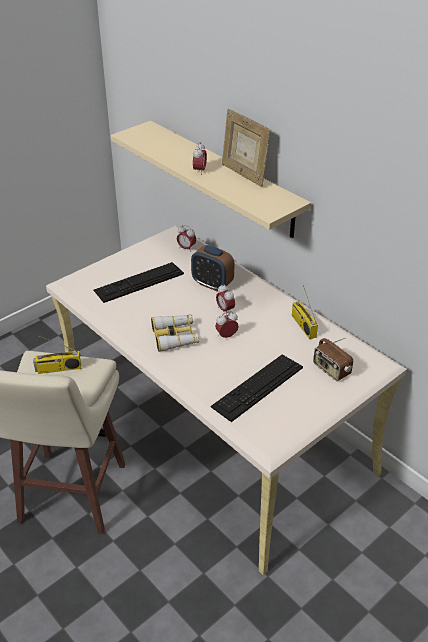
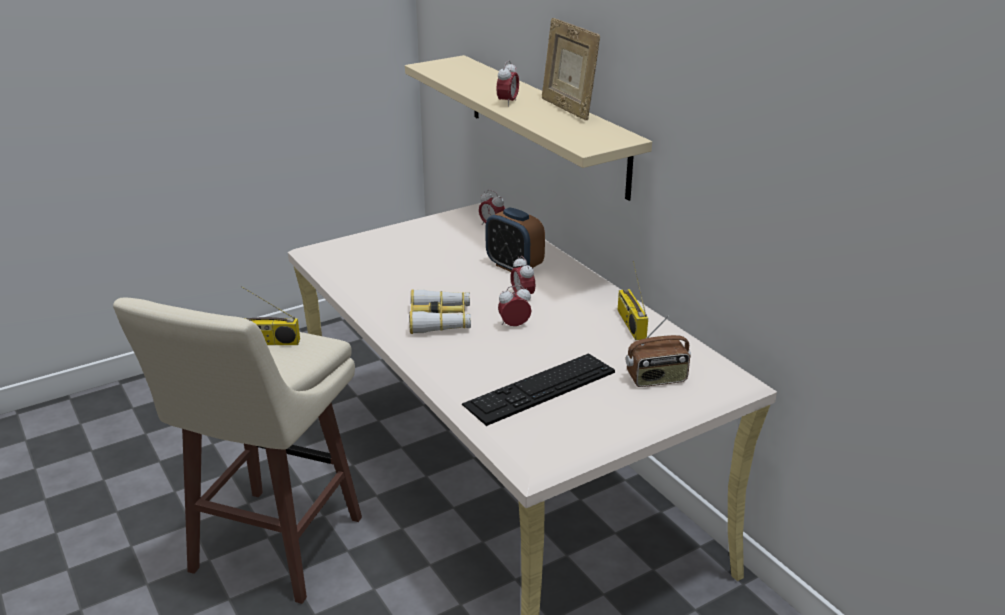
camera: 10 degrees right, 10 degrees down
keyboard [93,262,184,303] -> none
radio [313,338,353,381] -> radio turned 75 degrees counterclockwise [626,316,691,387]

